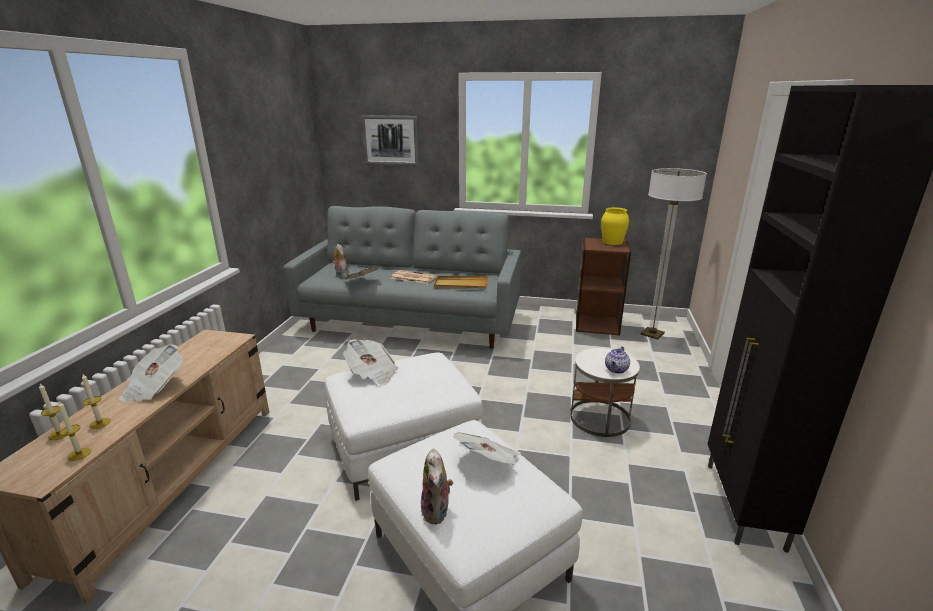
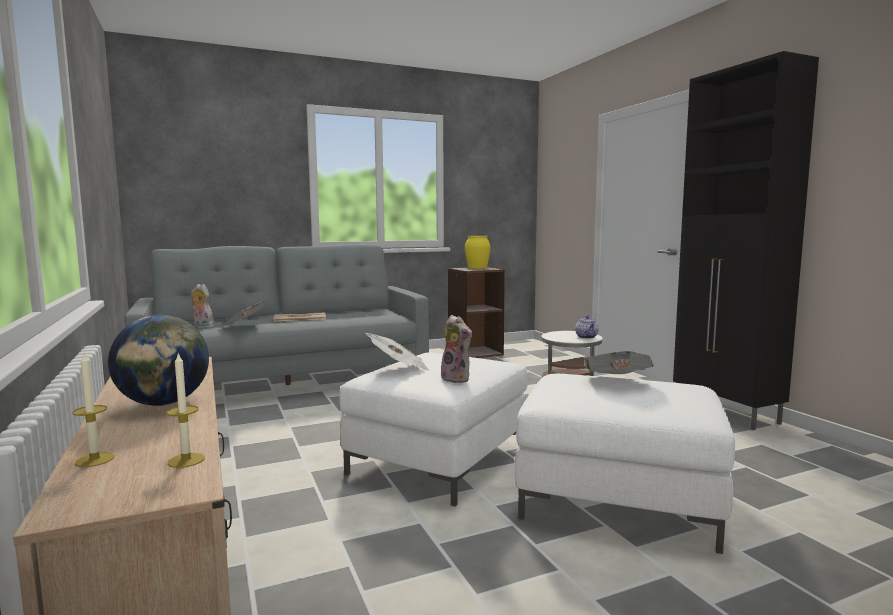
camera: 35 degrees left, 15 degrees down
candle [82,374,111,429] -> none
newspaper [119,344,183,402] -> globe [108,315,209,406]
picture [361,115,419,166] -> none
plush toy [421,449,453,524] -> plush toy moved to [440,315,472,383]
beige tray [434,276,488,289] -> none
floor lamp [641,168,707,340] -> none

